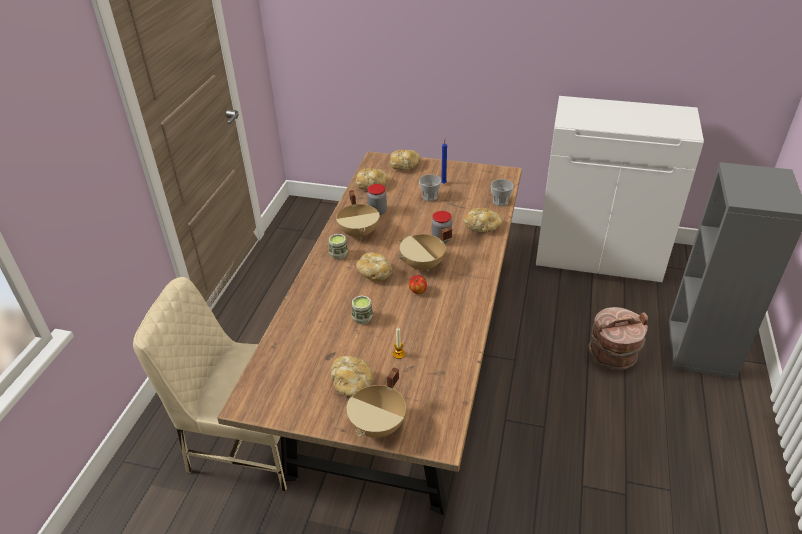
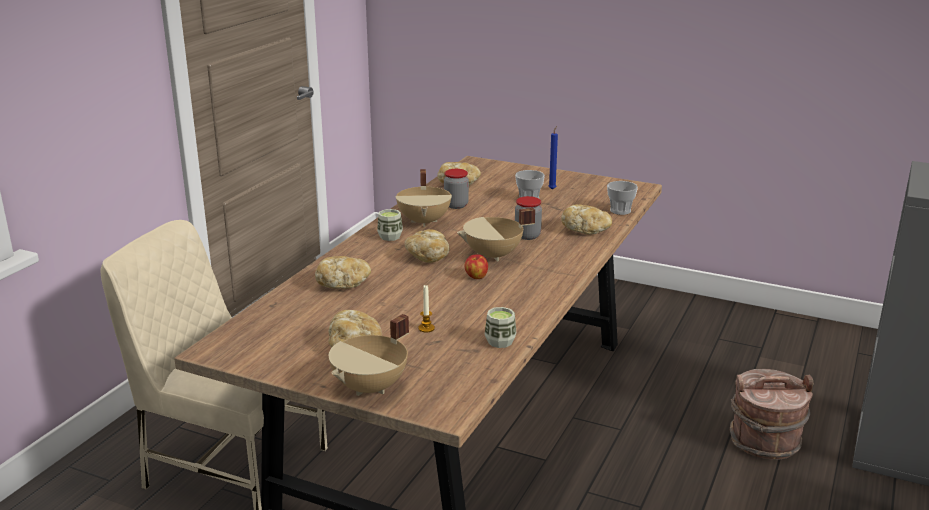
camera: 10 degrees right, 15 degrees down
cup [352,295,373,324] -> cup moved to [485,307,516,348]
bread [390,149,420,170] -> bread moved to [315,256,371,289]
white cabinet [535,96,704,283] -> none

